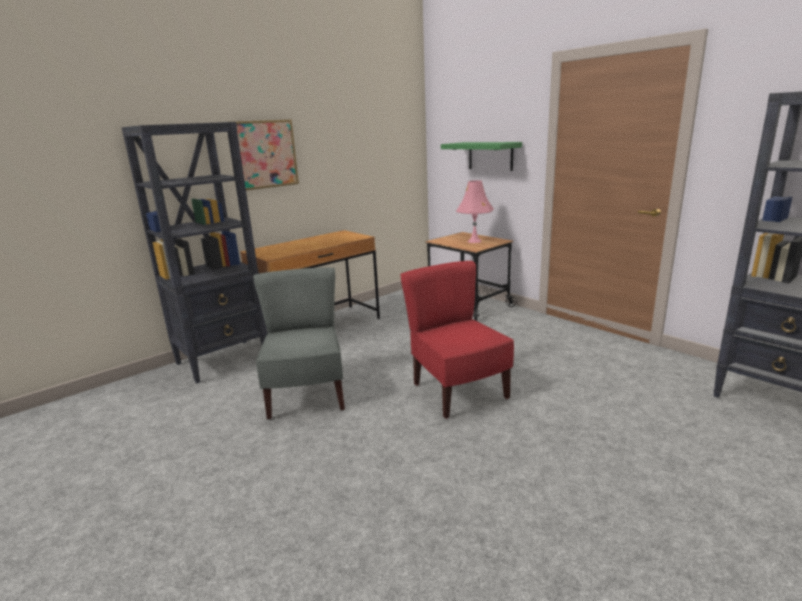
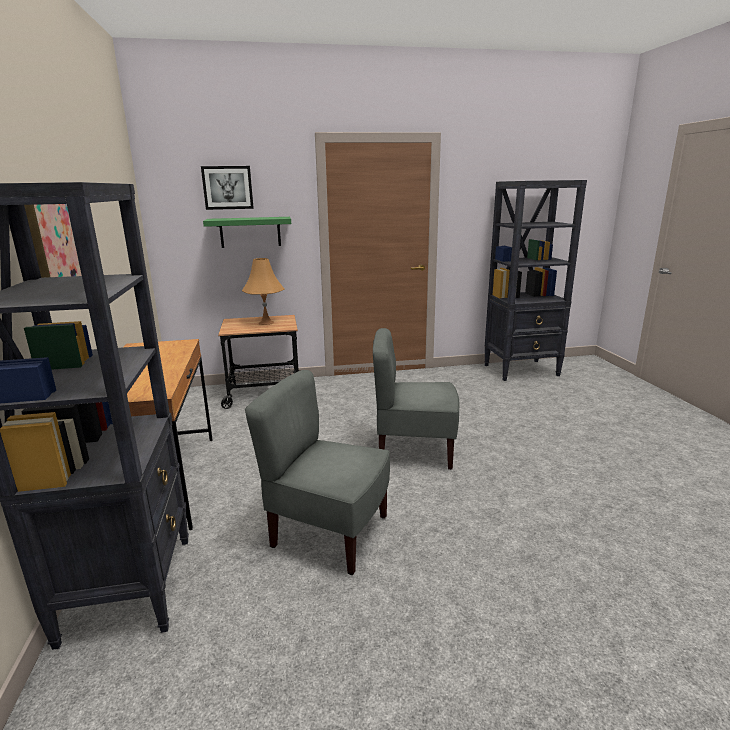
camera: 60 degrees left, 0 degrees up
red chair [400,261,514,419] -> grey chair [373,328,460,470]
pink table lamp [456,180,494,243] -> orange table lamp [242,258,284,325]
none -> picture [201,166,254,210]

